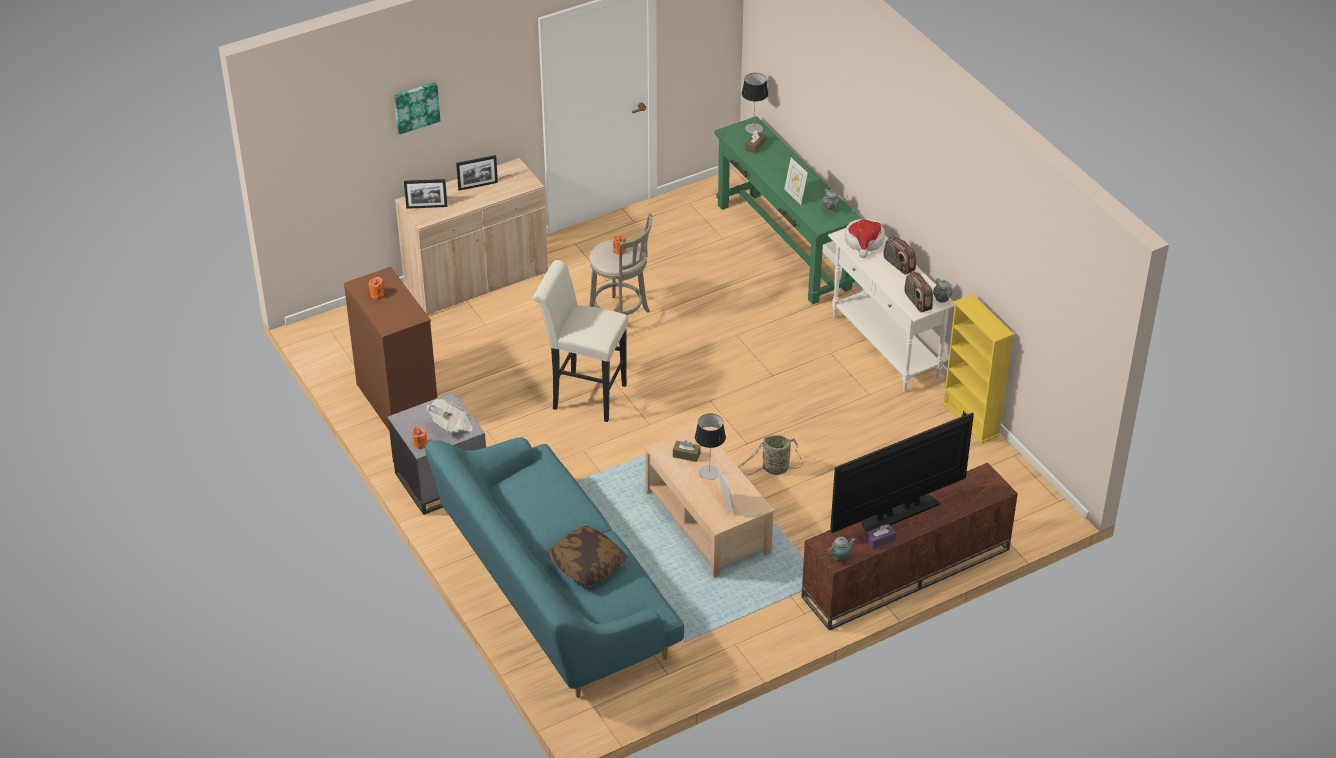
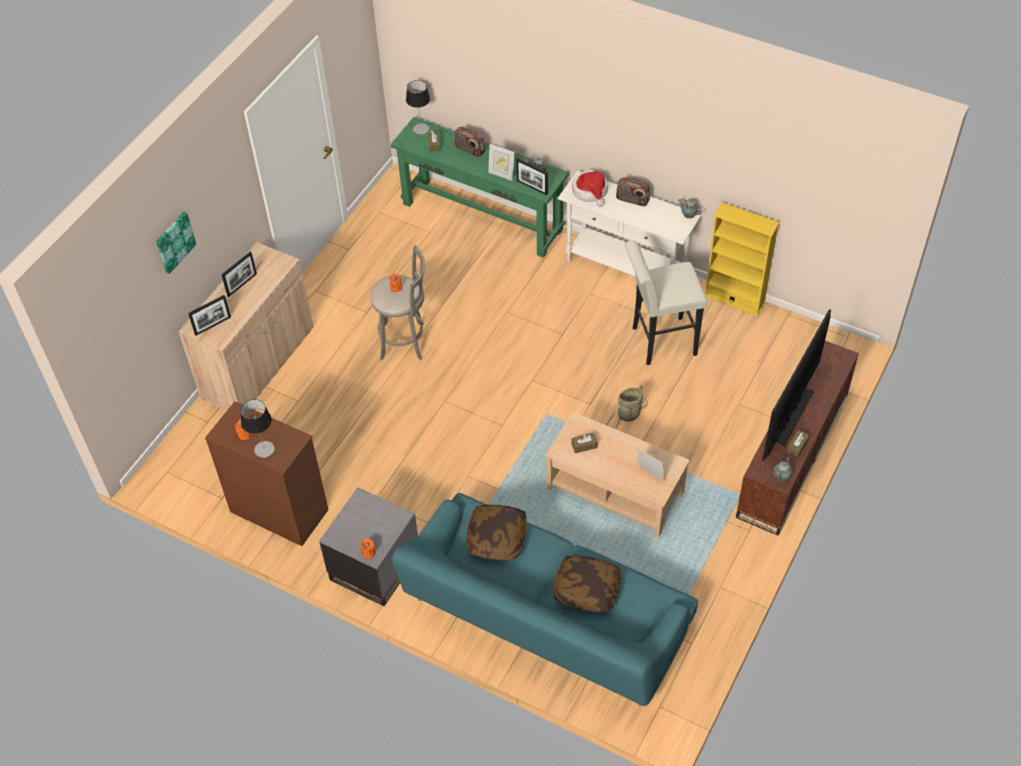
camera: 30 degrees left, 10 degrees up
newspaper [427,399,473,433] -> none
white stool [533,260,629,422] -> white stool moved to [625,241,707,365]
table lamp [695,413,726,480] -> table lamp moved to [241,399,275,458]
purple tissue box [866,524,896,549] -> brown tissue box [787,430,810,457]
radio [904,271,933,313] -> radio moved to [454,126,486,157]
none -> pillow [466,505,526,560]
none -> picture frame [516,158,548,195]

